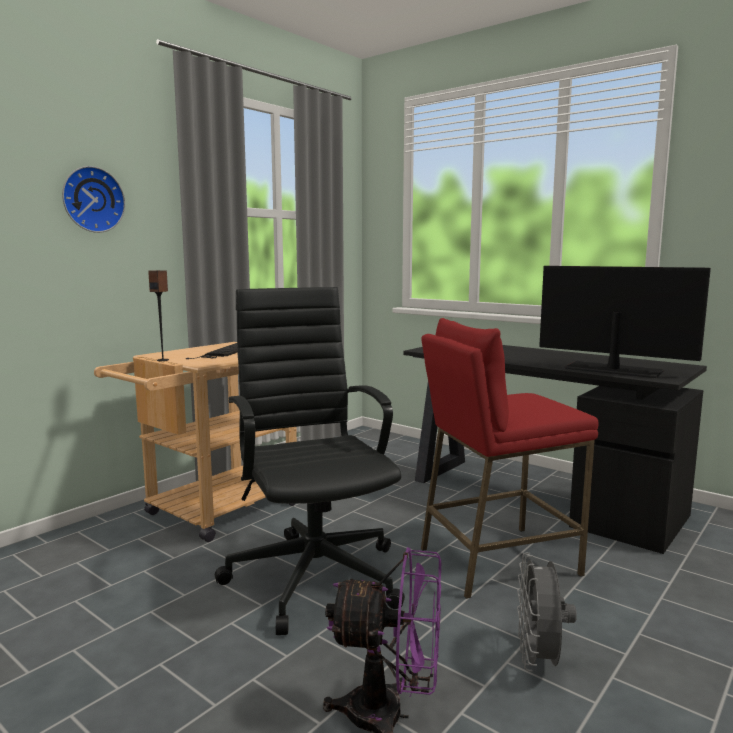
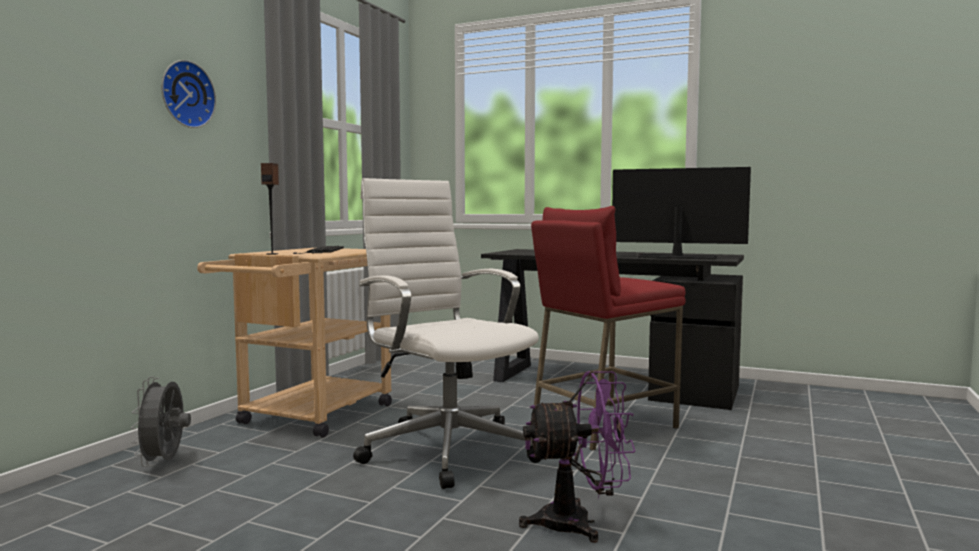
camera: 15 degrees left, 5 degrees down
black office chair [215,287,405,635] -> white office chair [353,178,543,489]
grey fan [517,553,577,671] -> grey fan moved to [131,377,191,467]

